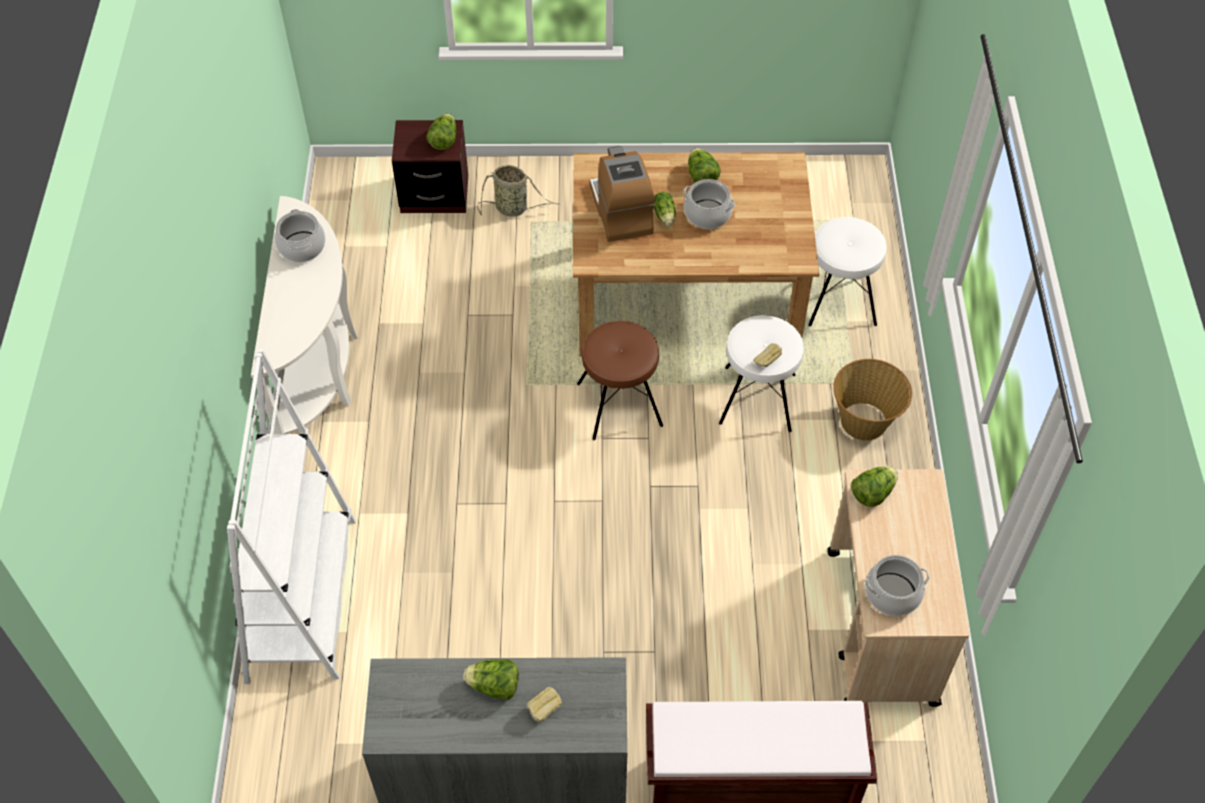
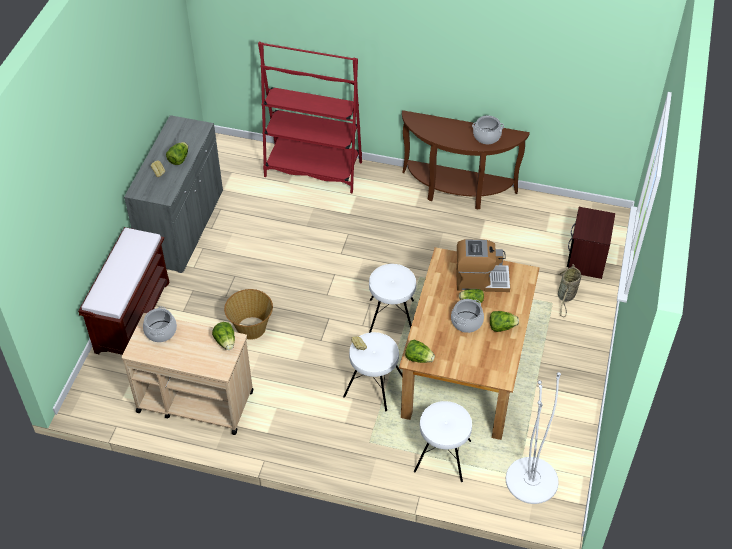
camera: 105 degrees right, 5 degrees down
white bookcase [227,349,356,684] -> red bookcase [258,42,362,193]
white console table [251,196,358,434] -> brown console table [402,110,530,209]
lettuce [427,114,456,150] -> lettuce moved to [405,340,435,363]
brown stool [577,321,663,440] -> white stool [369,264,416,333]
basket [833,359,912,440] -> basket moved to [224,289,273,340]
none -> white floor lamp [506,372,561,504]

